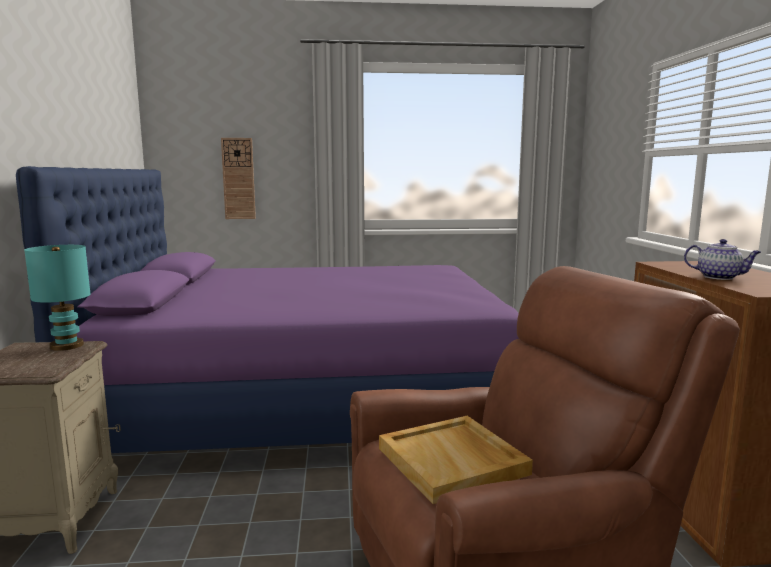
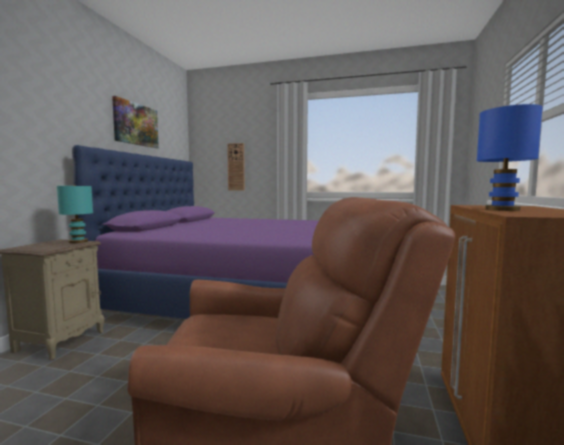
camera: 20 degrees right, 5 degrees down
beige tray [379,416,533,504] -> none
teapot [684,239,761,280] -> blue table lamp [477,104,543,211]
none -> picture [112,96,159,148]

